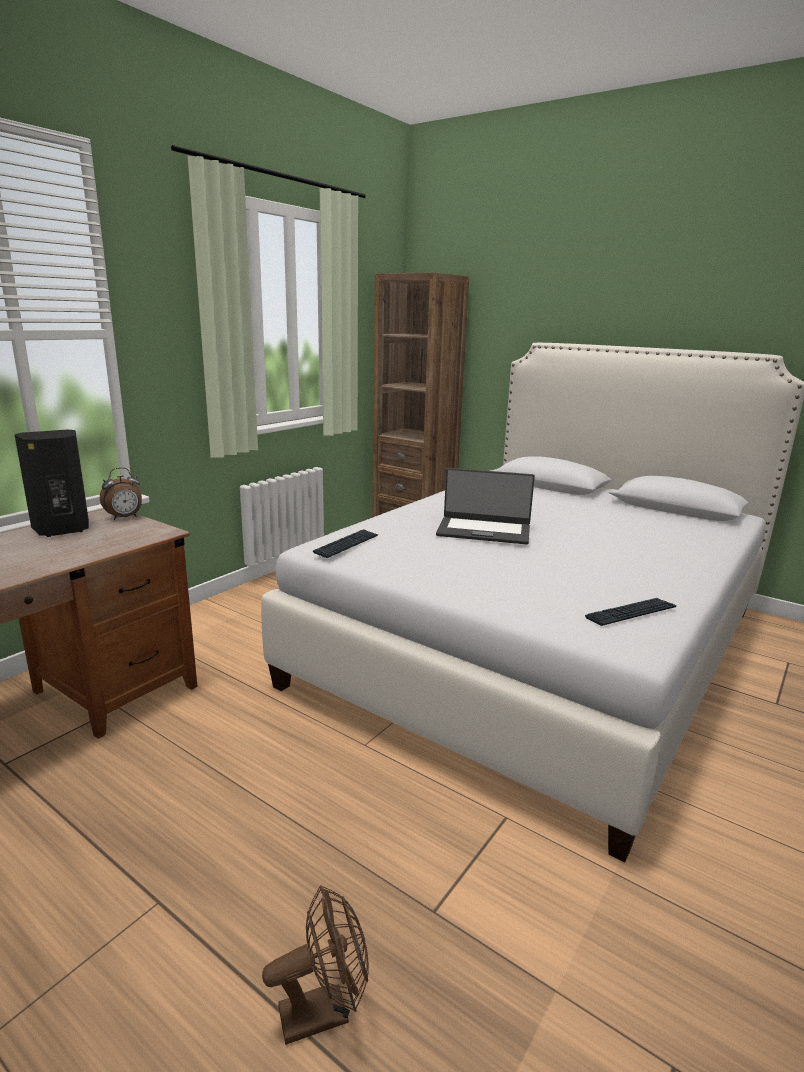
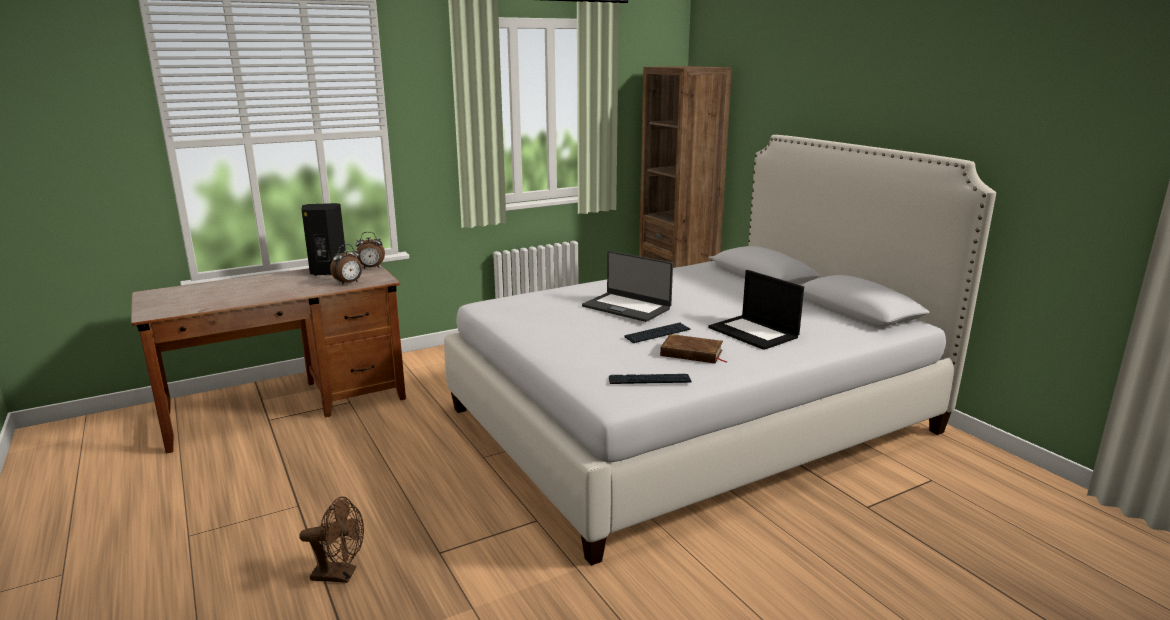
camera: 25 degrees right, 0 degrees up
keyboard [313,529,378,558] -> keyboard moved to [624,323,690,343]
none -> alarm clock [330,244,362,285]
none -> brown book [660,334,728,364]
none -> laptop [708,270,804,350]

